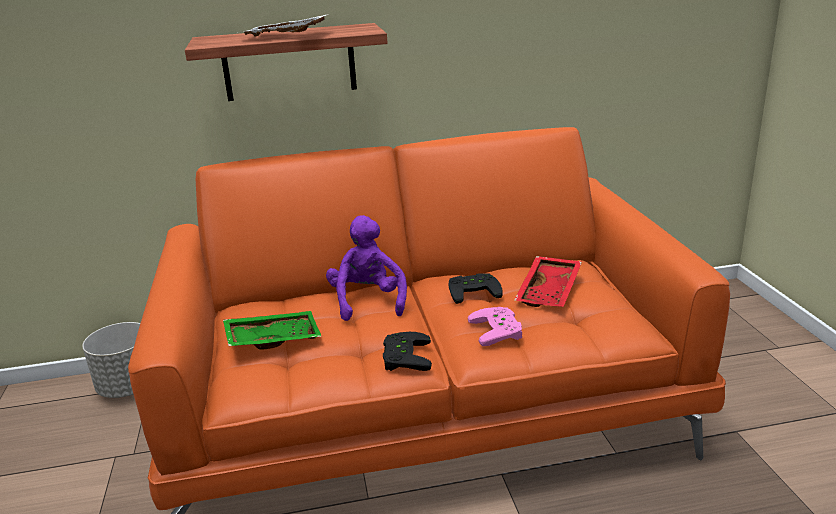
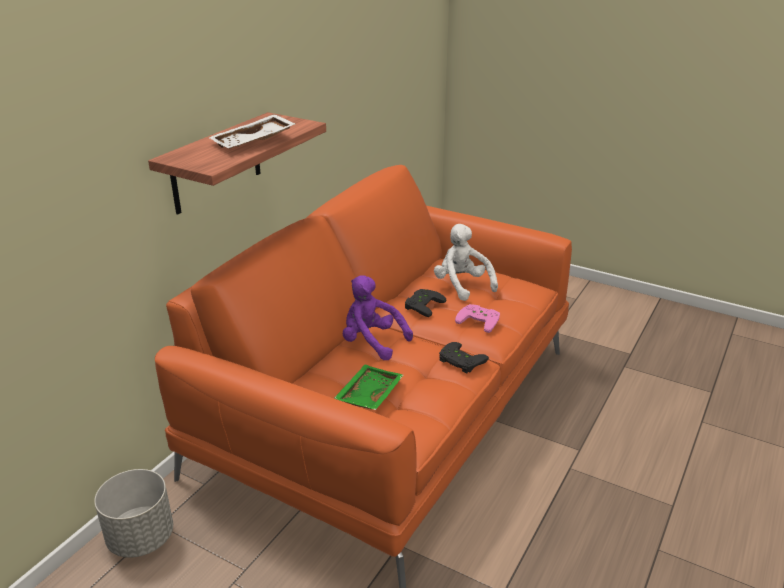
camera: 50 degrees left, 5 degrees up
red tray [514,256,582,307] -> white plush toy [434,224,498,301]

